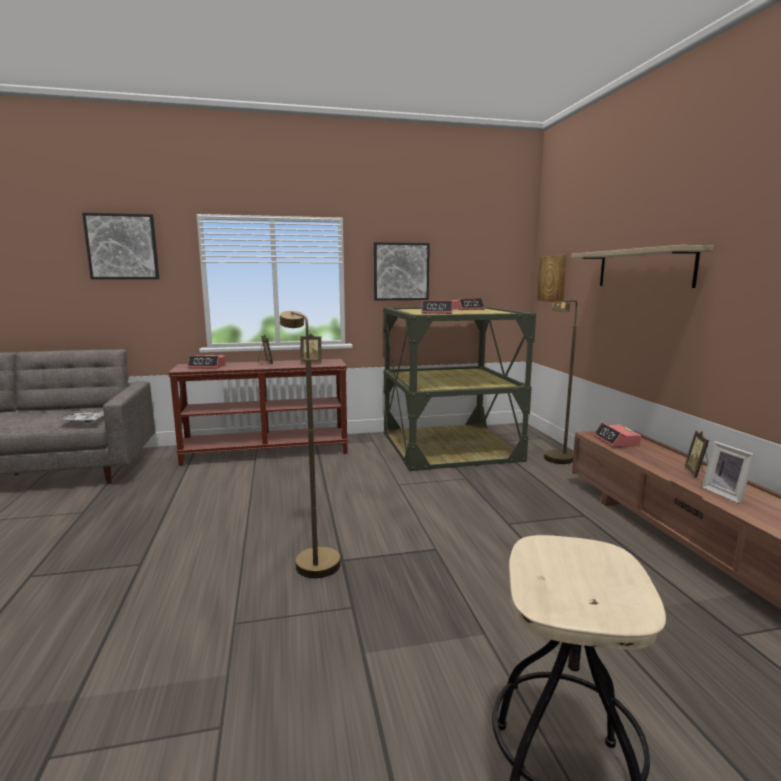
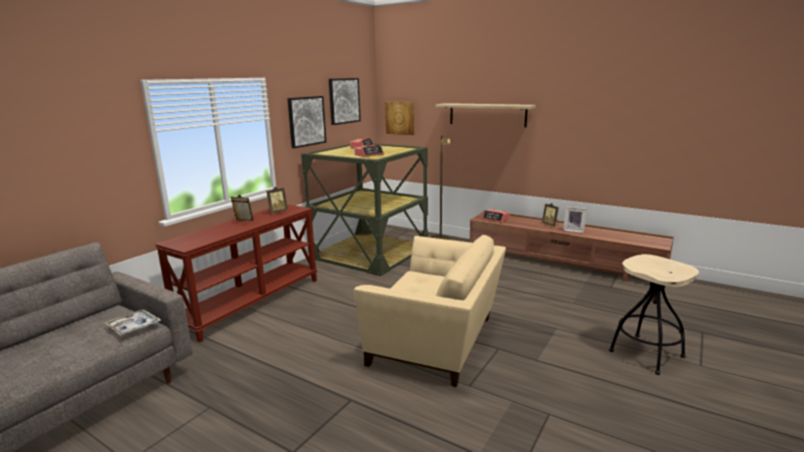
camera: 45 degrees left, 5 degrees up
picture [82,213,159,279] -> picture moved to [329,78,361,125]
alarm clock [188,355,226,369] -> none
brown floor lamp [280,311,341,578] -> beige armchair [354,235,506,387]

